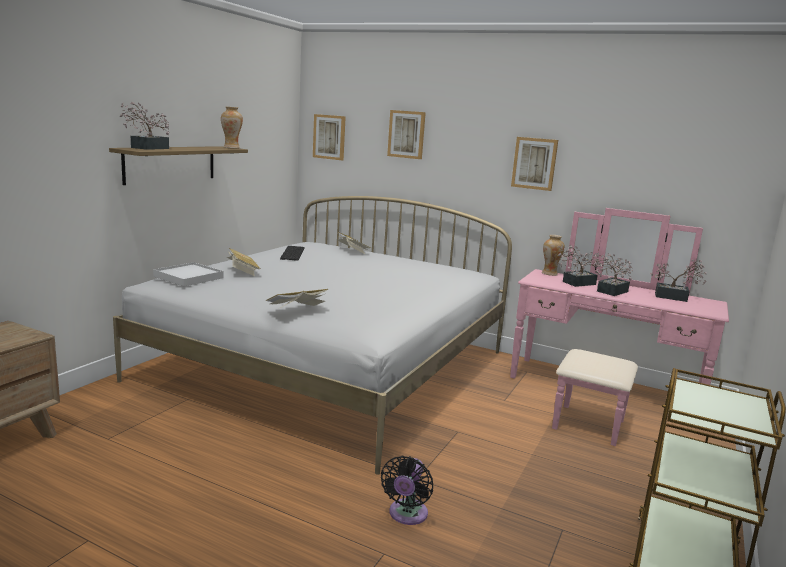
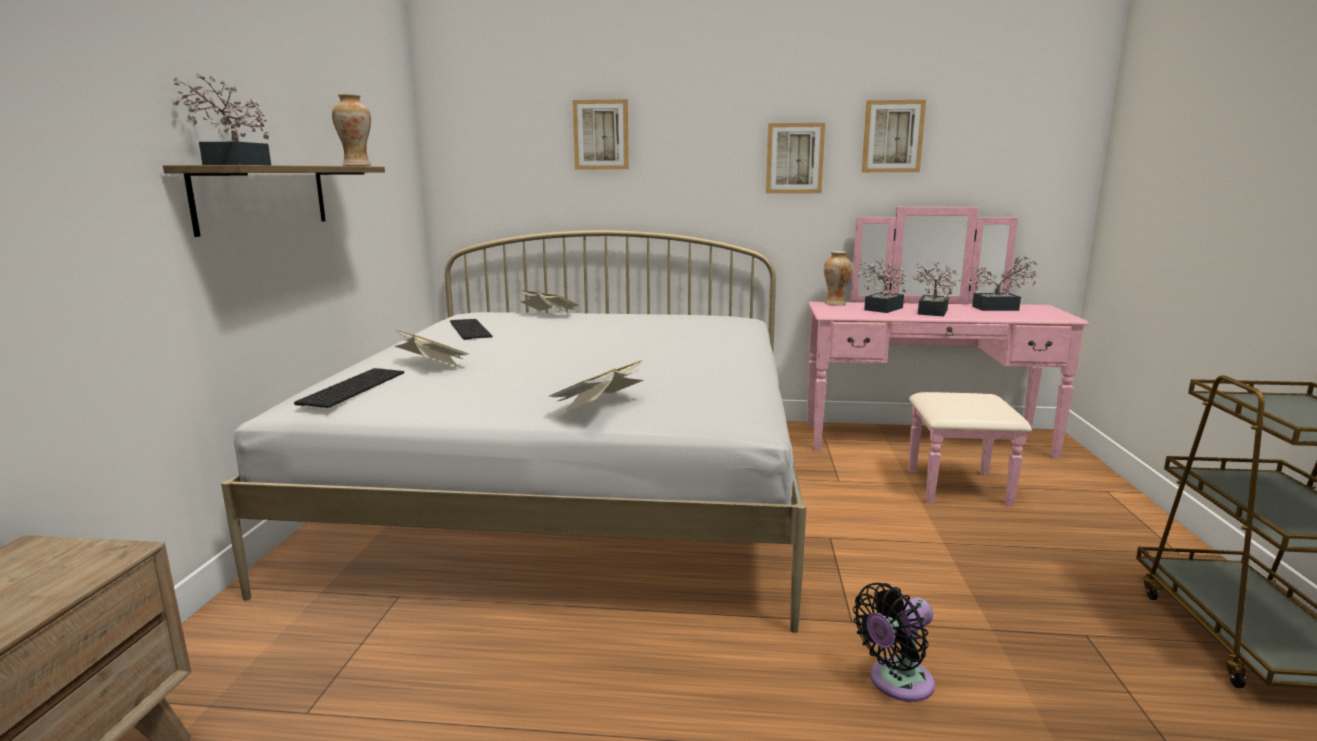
camera: 20 degrees left, 0 degrees up
white tray [153,262,224,287] -> keyboard [294,368,404,408]
picture [313,114,346,160] -> picture moved to [862,100,926,172]
black fan [381,456,433,525] -> black fan turned 60 degrees clockwise [853,583,935,702]

